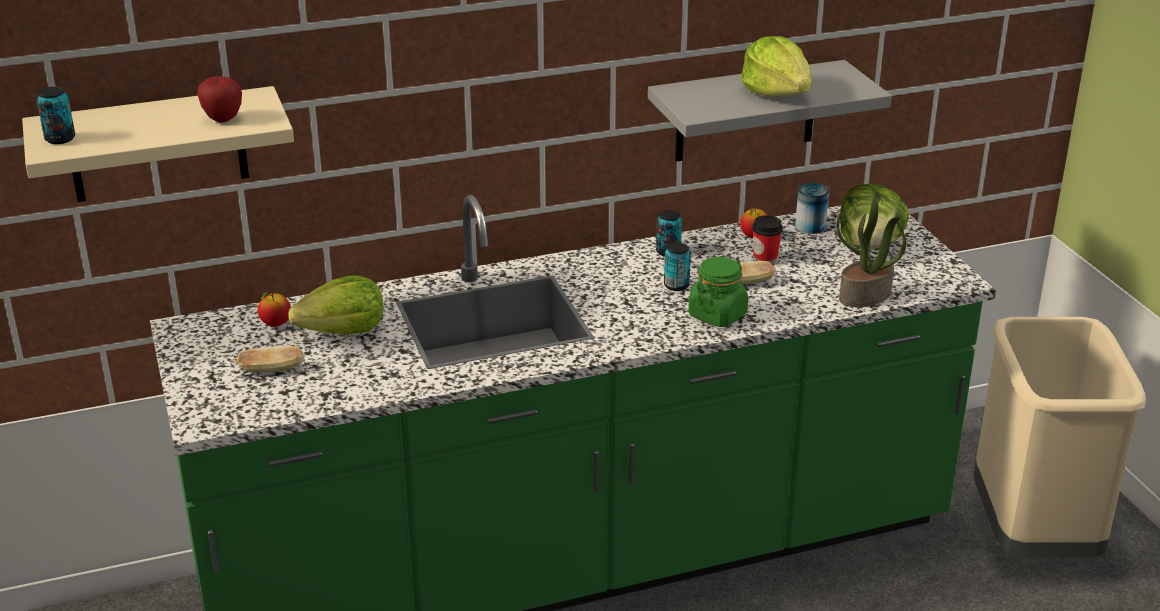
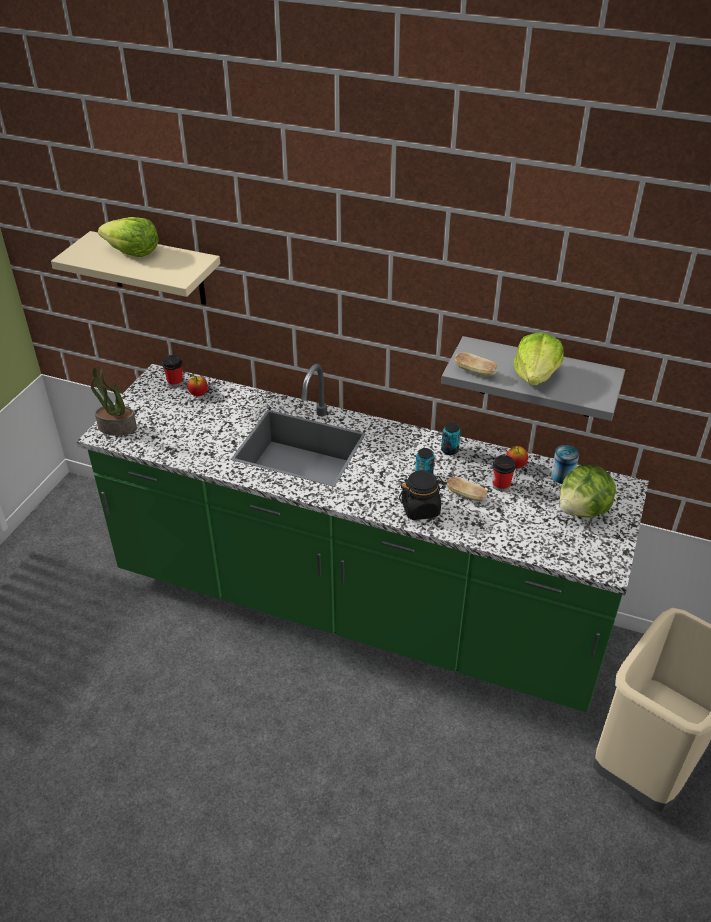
camera: 40 degrees right, 10 degrees up
can [37,87,75,144] -> none
apple [197,76,242,123] -> none
bread [237,346,304,373] -> bread moved to [455,352,498,376]
lettuce [288,275,383,335] -> lettuce moved to [98,217,159,257]
green jar [688,257,748,327] -> black jar [399,470,445,520]
potted plant [836,198,906,307] -> potted plant moved to [91,368,137,436]
none -> cup [162,355,183,387]

